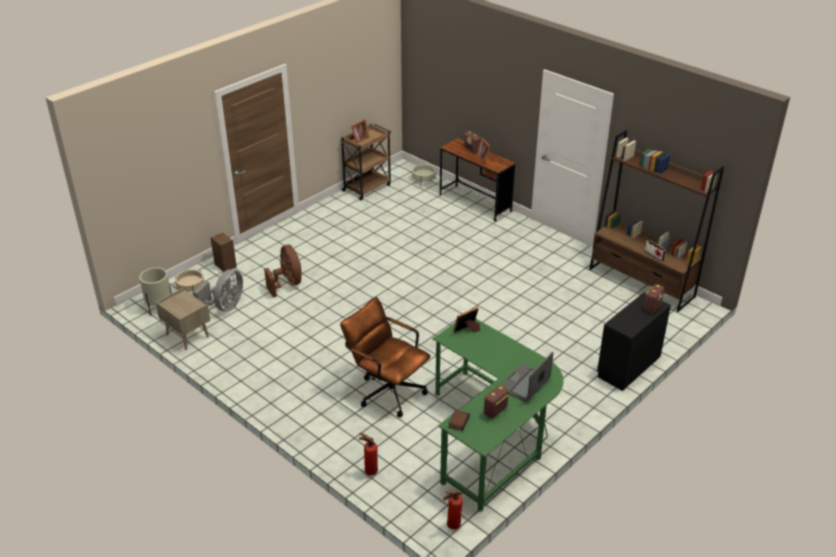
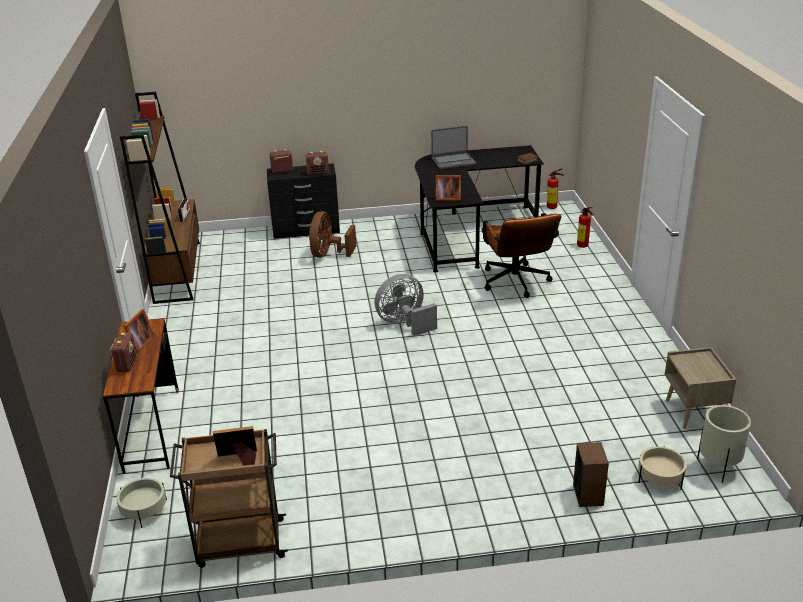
camera: 140 degrees left, 5 degrees down
grey fan [194,269,243,311] -> grey fan moved to [375,274,437,336]
brown fan [264,245,302,297] -> brown fan moved to [309,211,356,258]
green desk [432,319,563,512] -> black desk [415,145,544,273]
radio [484,385,508,418] -> radio moved to [306,151,329,175]

